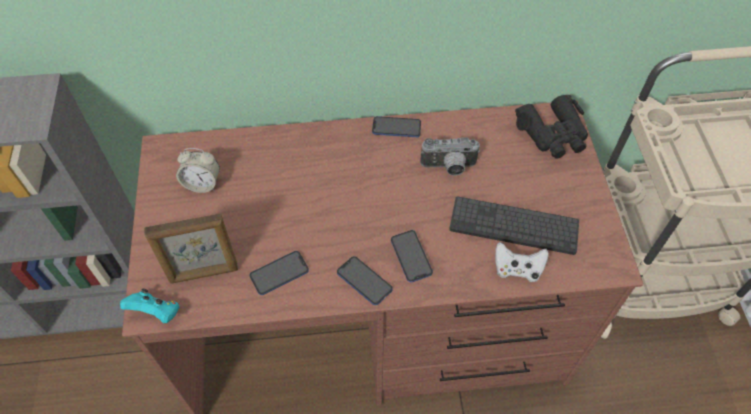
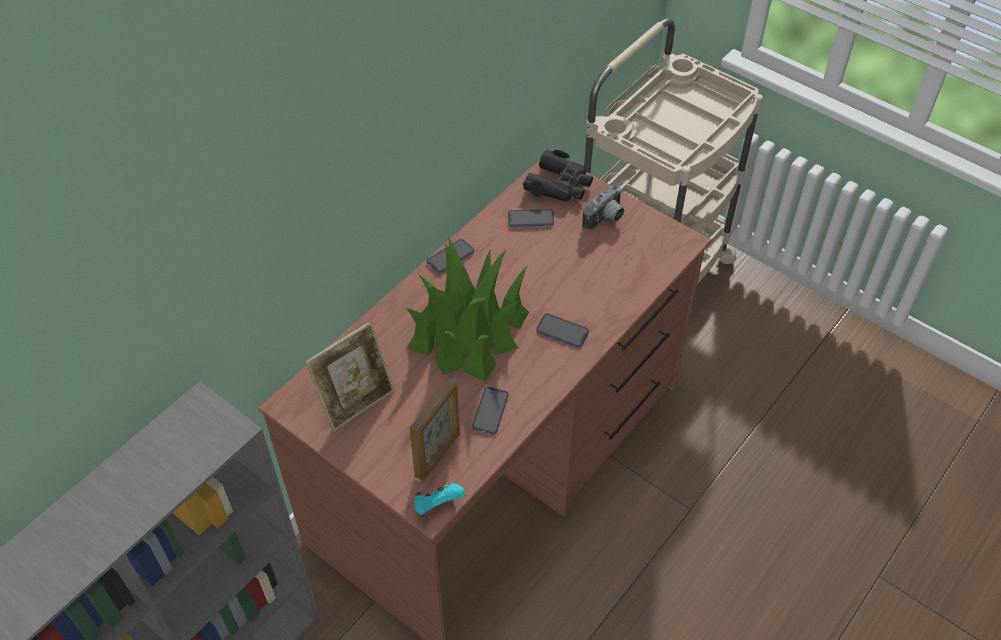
camera: 45 degrees left, 5 degrees down
alarm clock [176,148,220,193] -> picture frame [306,321,395,431]
phone [337,256,393,305] -> phone moved to [508,209,554,227]
camera [420,138,480,176] -> camera moved to [582,184,624,231]
keyboard [449,197,579,255] -> none
white game controller [495,242,548,282] -> none
none -> potted plant [404,237,529,382]

